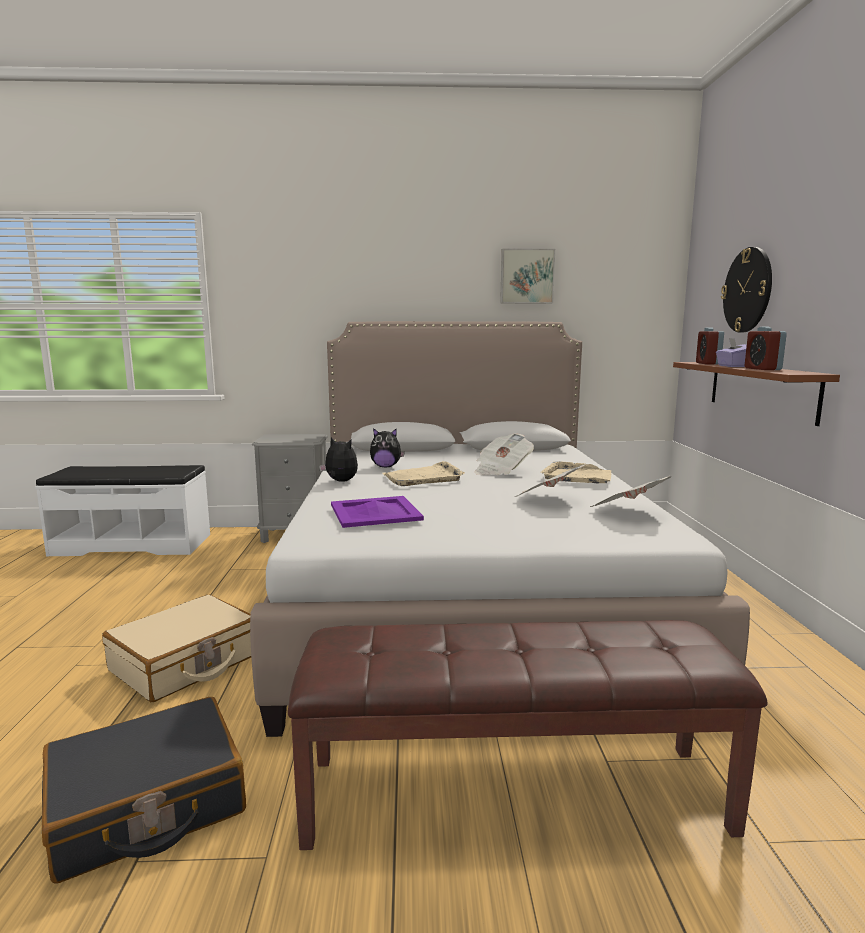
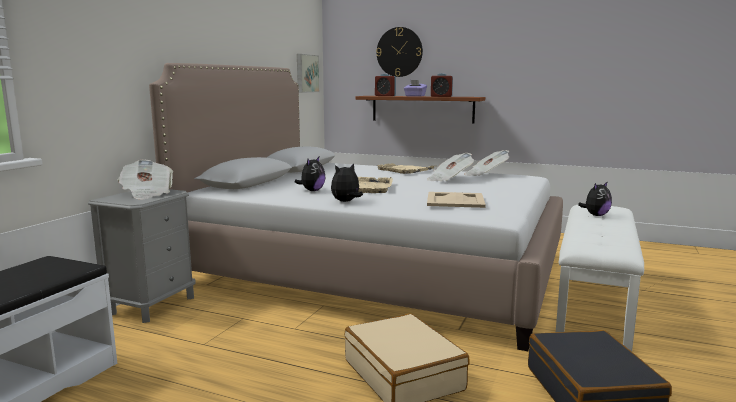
camera: 65 degrees left, 0 degrees up
brown bench [288,620,768,850] -> white bench [556,205,644,352]
purple tray [331,496,424,528] -> beige tray [427,192,486,208]
newspaper [474,433,534,475] -> newspaper moved to [118,160,173,200]
picture [500,248,555,304] -> picture moved to [297,54,320,93]
none -> plush toy [578,181,612,216]

